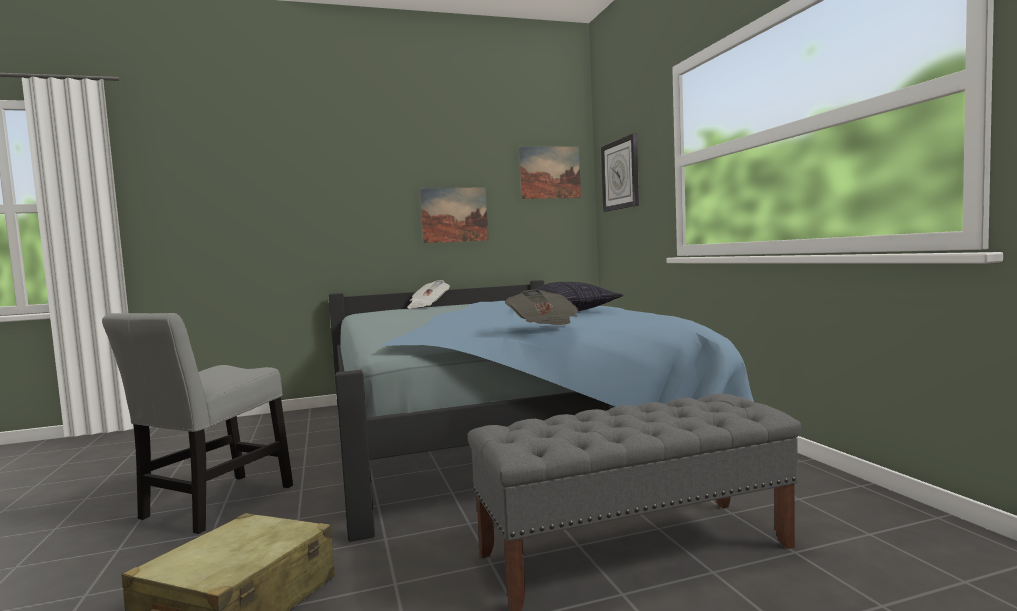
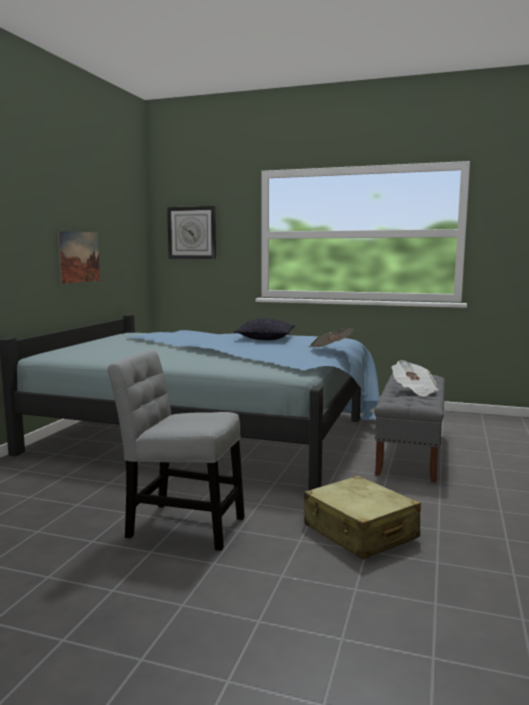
camera: 55 degrees left, 5 degrees up
grey chair [102,313,293,534] -> grey chair turned 135 degrees clockwise [107,350,245,551]
newspaper [407,280,450,309] -> newspaper moved to [391,360,439,397]
picture [519,146,581,199] -> none

